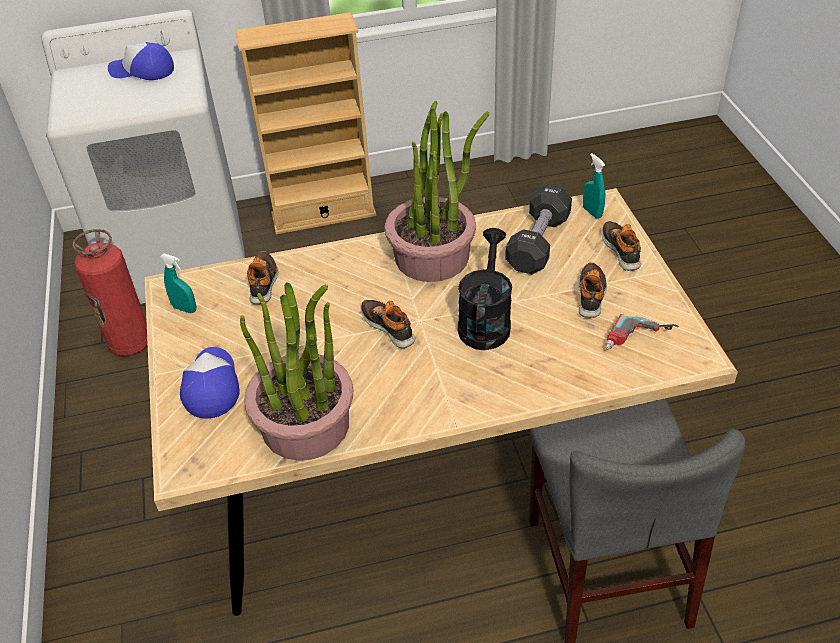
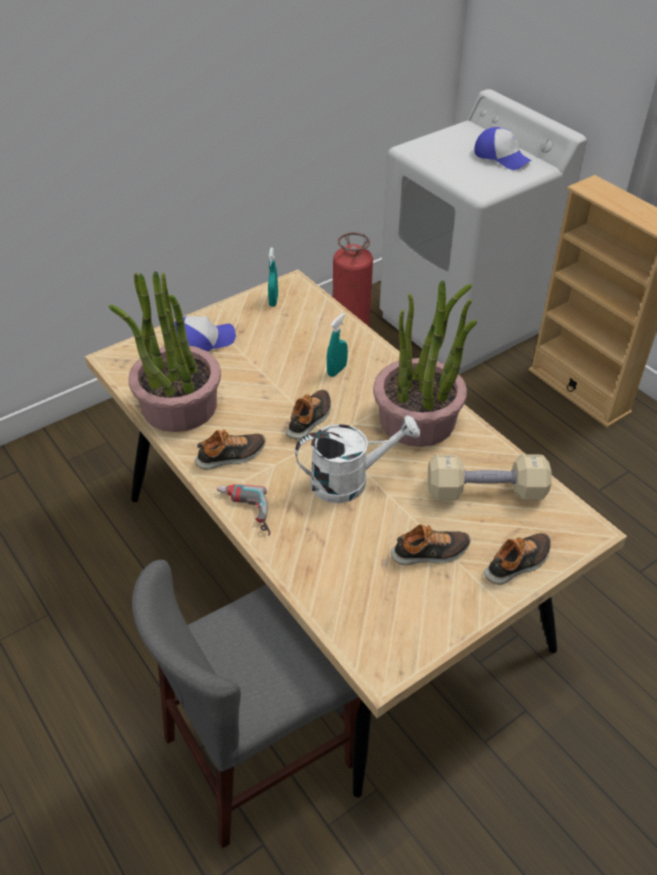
camera: 65 degrees right, 0 degrees up
cap [108,42,174,80] -> cap turned 150 degrees clockwise [474,127,532,170]
shoe [247,251,278,304] -> shoe moved to [195,429,265,470]
black watering can [458,228,512,350] -> white watering can [295,416,420,503]
black dumbbell [505,184,572,274] -> beige dumbbell [428,455,551,500]
turquoise spray bottle [583,153,605,219] -> turquoise spray bottle moved to [327,313,348,377]
power drill [605,314,679,350] -> power drill moved to [217,484,270,536]

